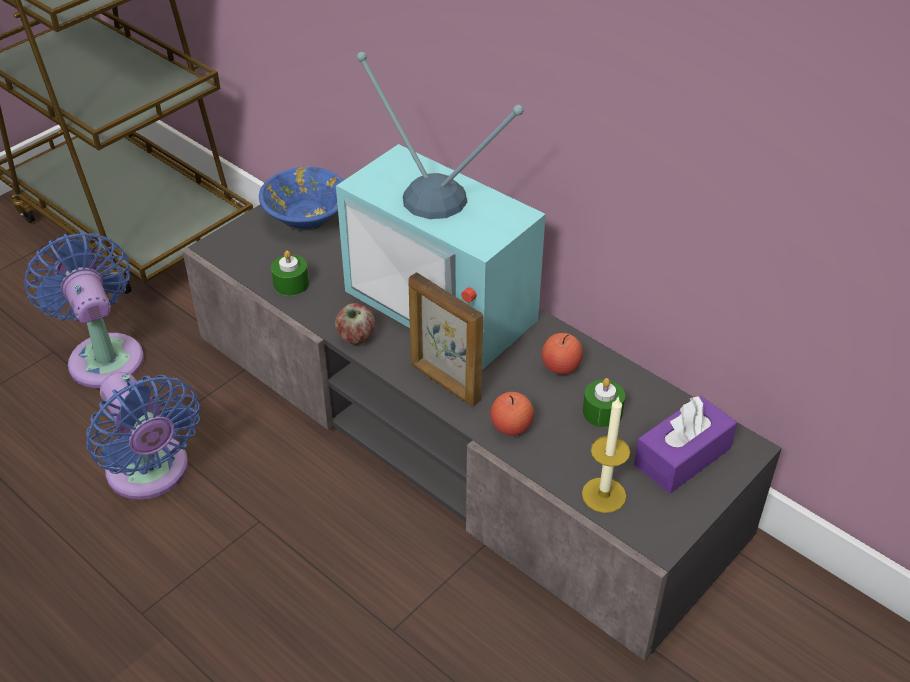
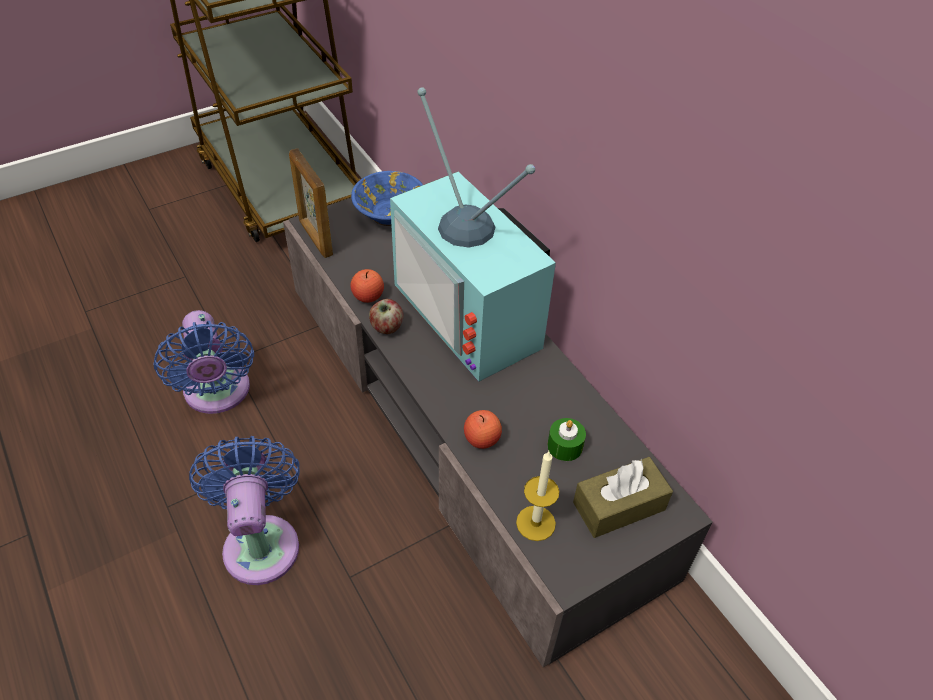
camera: 15 degrees right, 5 degrees up
blue fan [25,232,144,388] -> blue fan moved to [189,436,300,585]
green candle [271,251,309,296] -> none
picture frame [408,272,483,406] -> picture frame moved to [289,148,333,258]
apple [542,333,583,374] -> apple moved to [351,269,384,303]
purple tissue box [634,395,737,493] -> brown tissue box [573,457,673,538]

